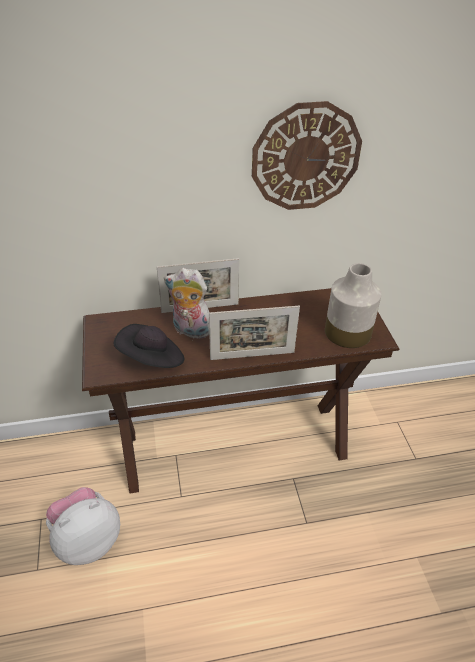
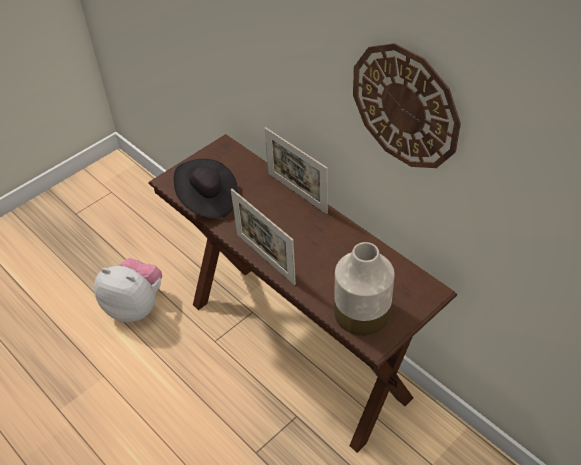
camera: 60 degrees right, 5 degrees up
plush toy [164,268,210,339] -> none

